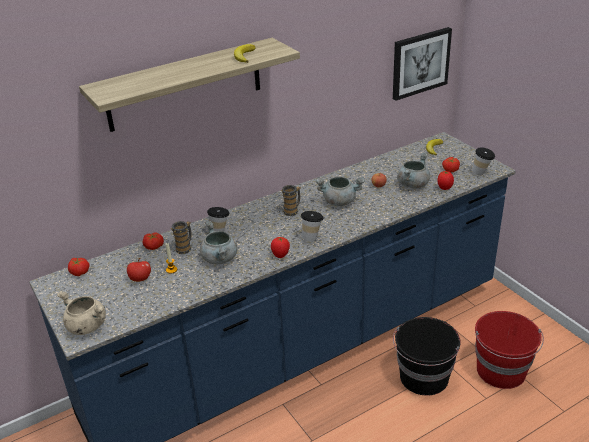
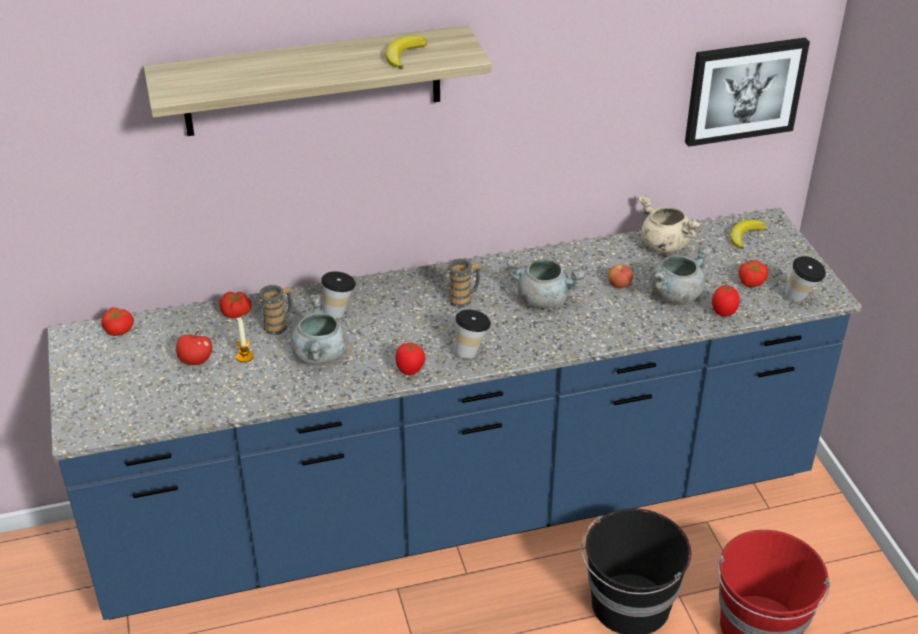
camera: 15 degrees right, 5 degrees up
beige cooking pot [57,291,106,335] -> beige cooking pot moved to [638,195,701,253]

